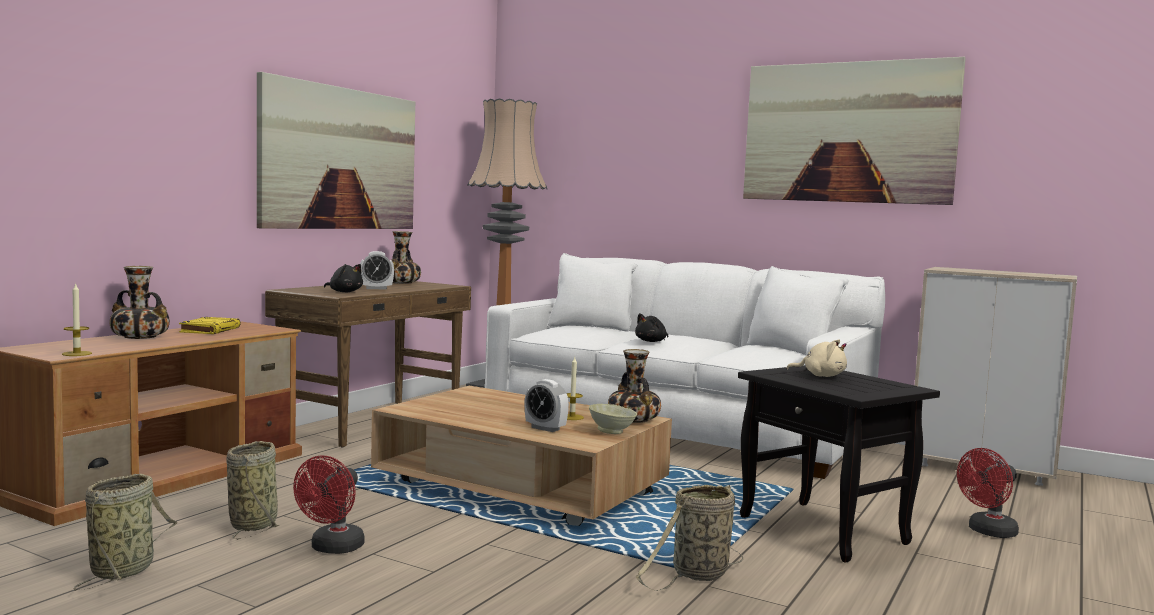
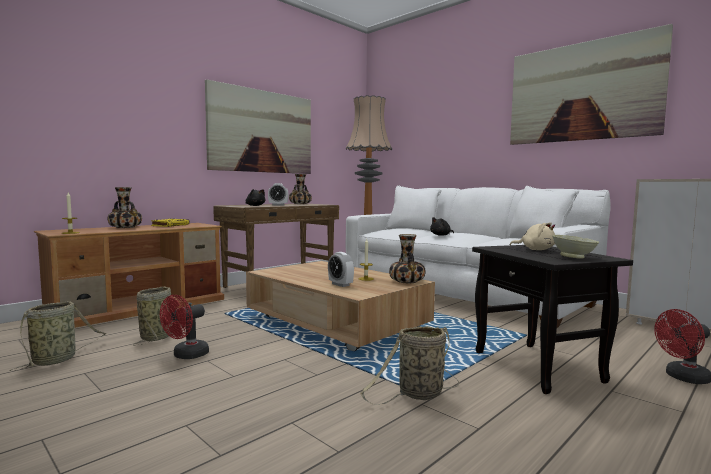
camera: 15 degrees right, 0 degrees up
beige bowl [589,404,637,434] -> beige bowl moved to [552,235,599,259]

